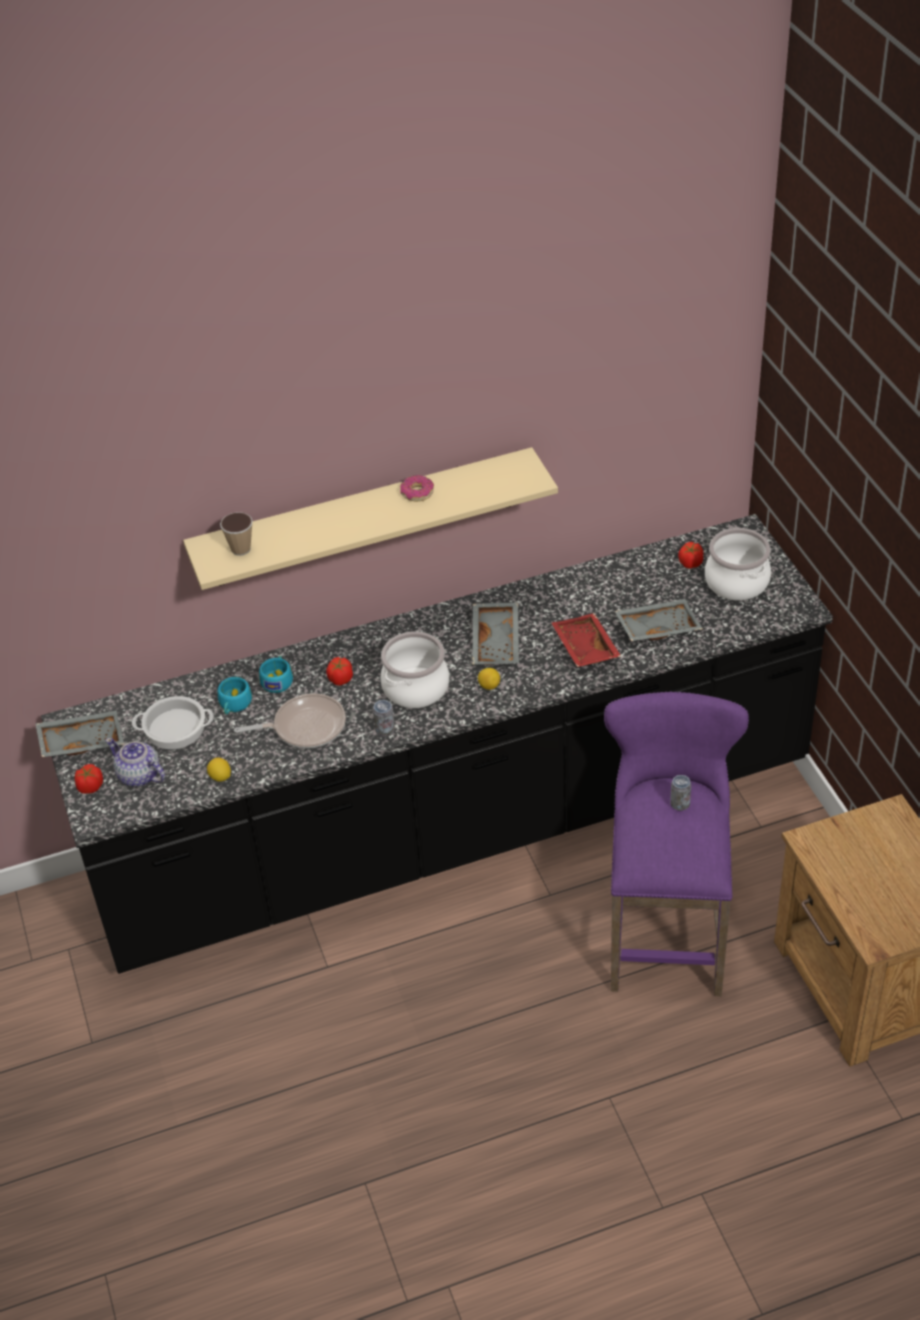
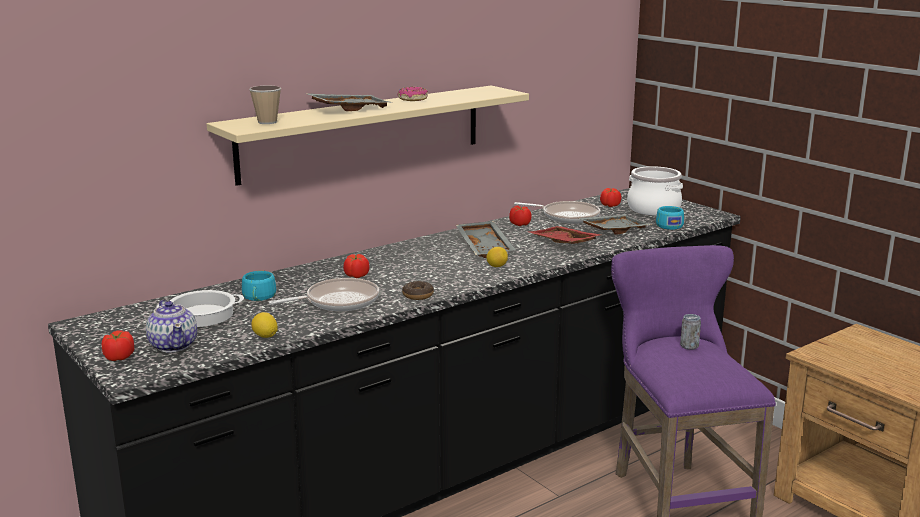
camera: 20 degrees left, 25 degrees down
grey tray [35,711,124,757] -> grey tray moved to [305,93,393,111]
teapot [105,738,165,787] -> teapot turned 135 degrees counterclockwise [146,300,197,352]
turquoise cup [259,656,293,693] -> turquoise cup moved to [656,206,684,230]
can [373,700,395,737] -> donut [402,281,434,300]
cooking pot [380,631,449,708] -> none
none -> tomato [509,206,532,226]
none -> frying pan [514,201,600,224]

